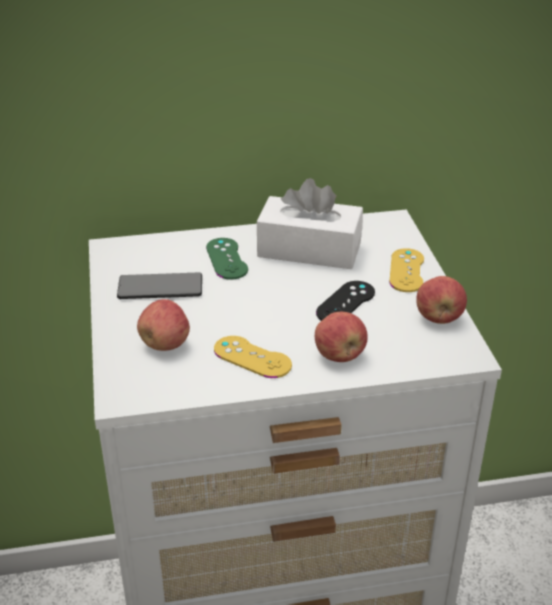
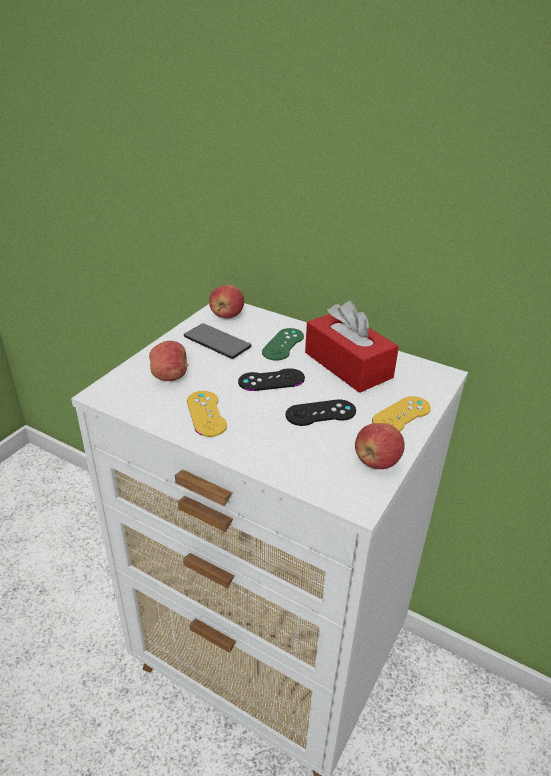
camera: 40 degrees right, 0 degrees up
white tissue box [257,178,363,269] -> red tissue box [305,300,399,393]
apple [315,312,368,362] -> apple moved to [209,285,244,319]
none -> black game controller [238,368,305,391]

